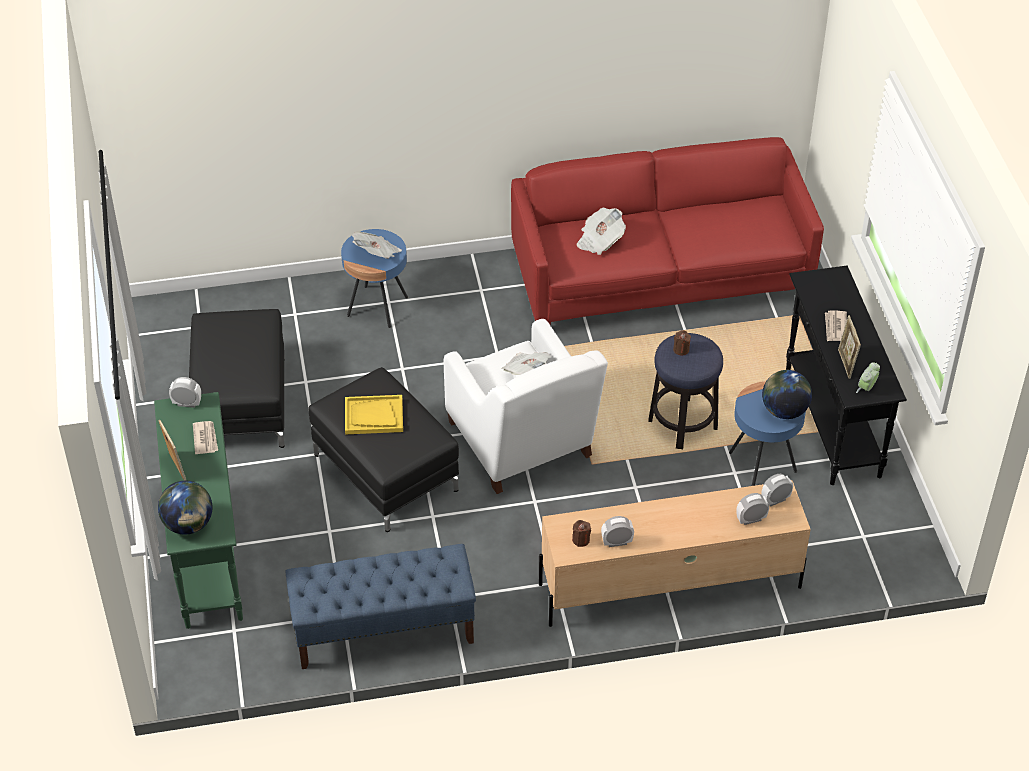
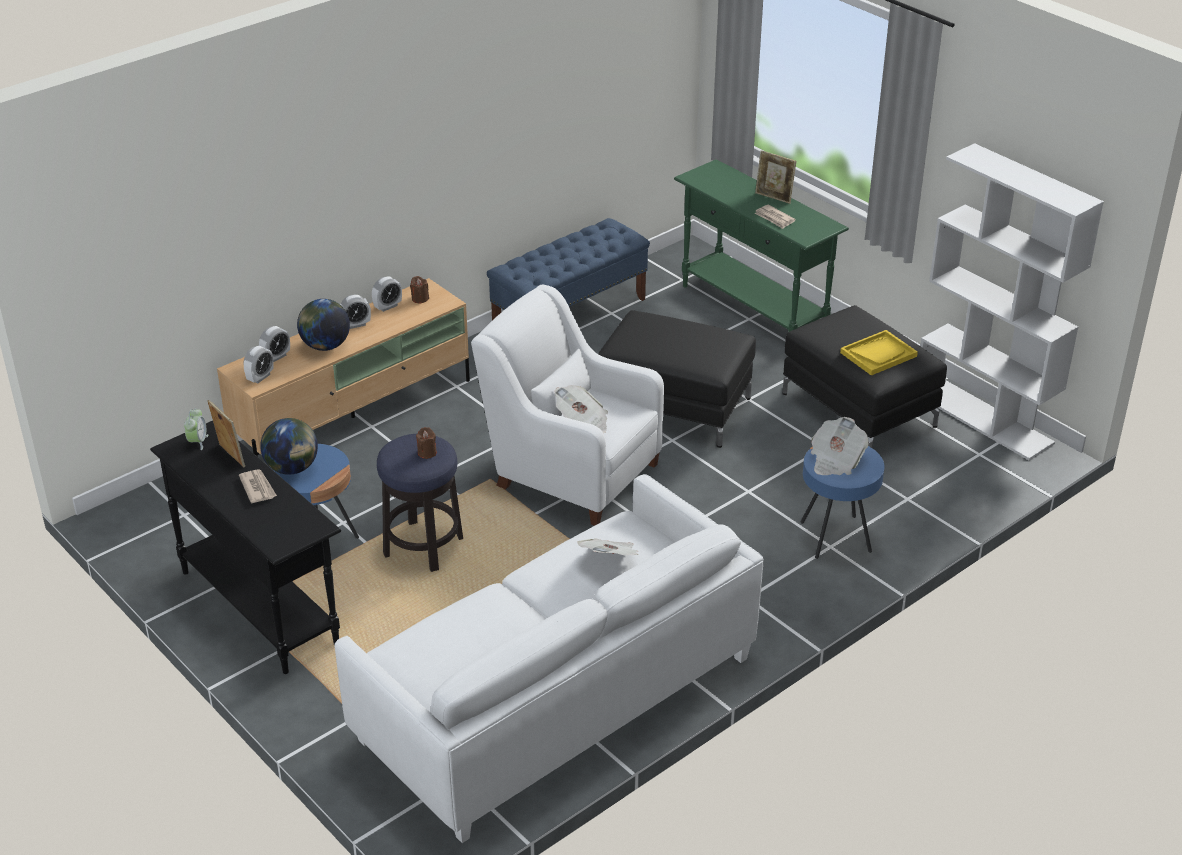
camera: 150 degrees right, 10 degrees down
globe [158,481,213,535] -> globe moved to [297,299,350,351]
alarm clock [169,377,201,408] -> alarm clock moved to [340,295,371,329]
yellow tray [345,395,403,434] -> yellow tray moved to [840,330,918,376]
red sofa [511,137,824,325] -> white sofa [335,474,764,843]
none -> white bookcase [920,143,1104,460]

